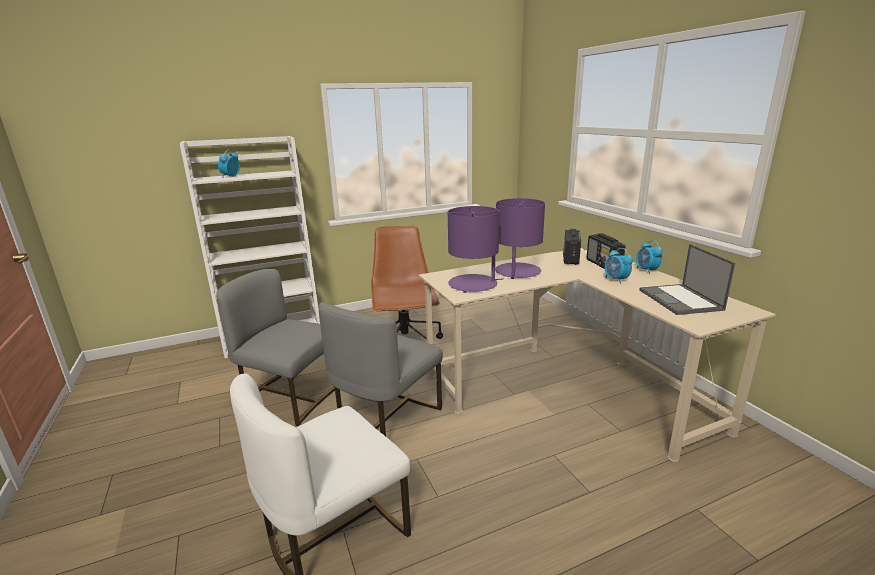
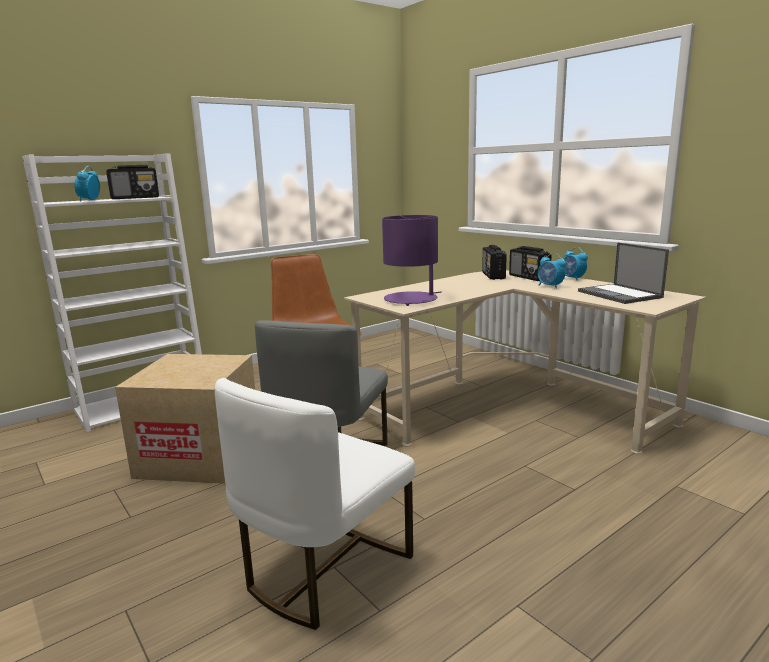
camera: 15 degrees left, 5 degrees down
grey chair [216,269,335,426] -> cardboard box [115,354,255,484]
purple table lamp [495,198,545,279] -> none
none -> radio [106,165,159,199]

